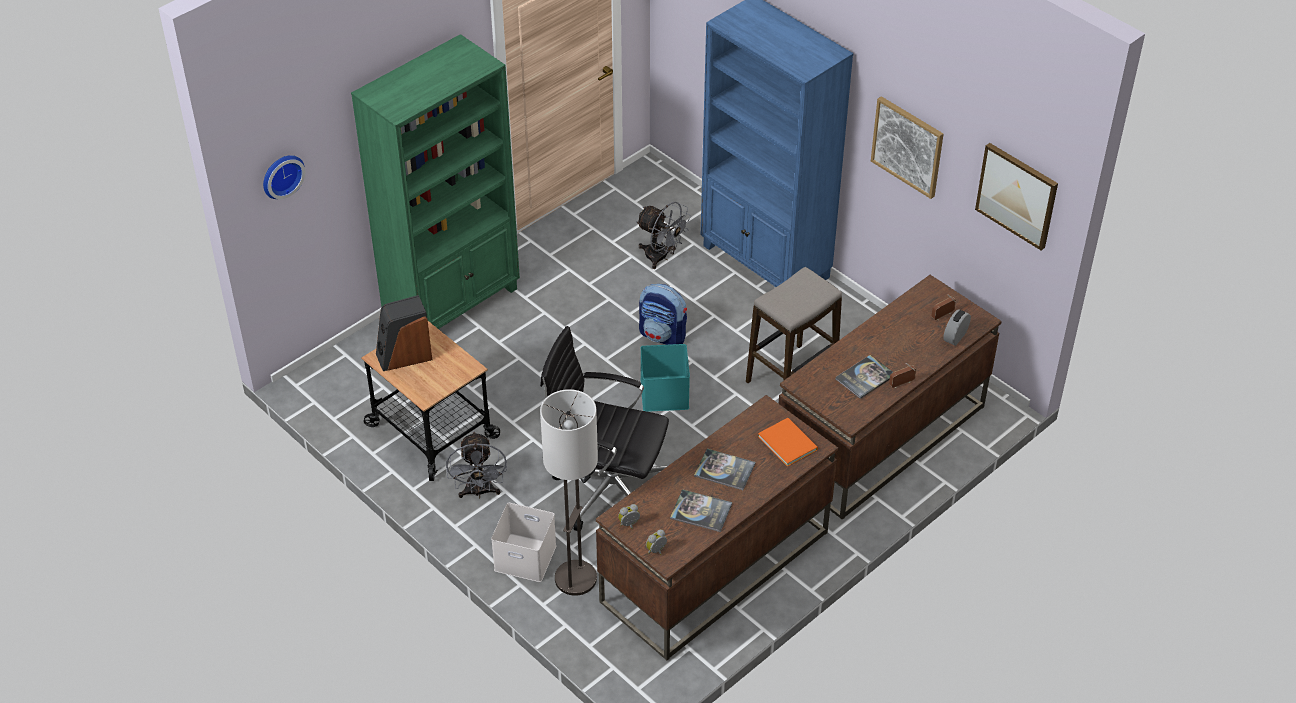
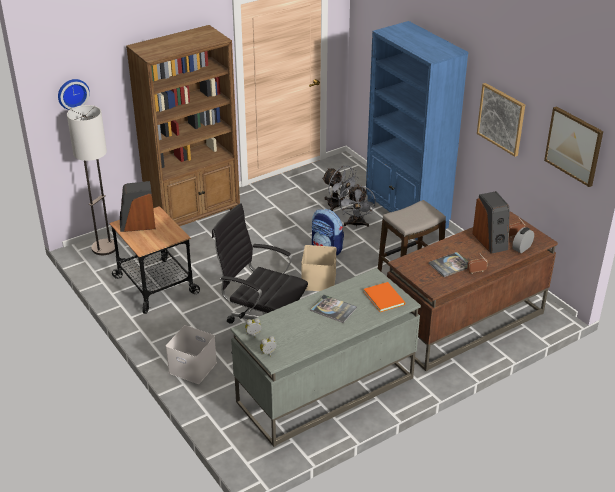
camera: 10 degrees right, 10 degrees down
green bookcase [351,34,520,329] -> brown bookcase [126,25,240,226]
grey fan [446,431,507,498] -> grey fan moved to [339,184,376,227]
floor lamp [540,389,598,596] -> floor lamp moved to [67,105,115,255]
brown desk [596,395,838,660] -> grey desk [231,268,421,447]
turquoise storage box [641,344,690,412] -> beige storage box [301,245,337,291]
book [670,489,732,532] -> none
none -> speaker [472,191,510,254]

